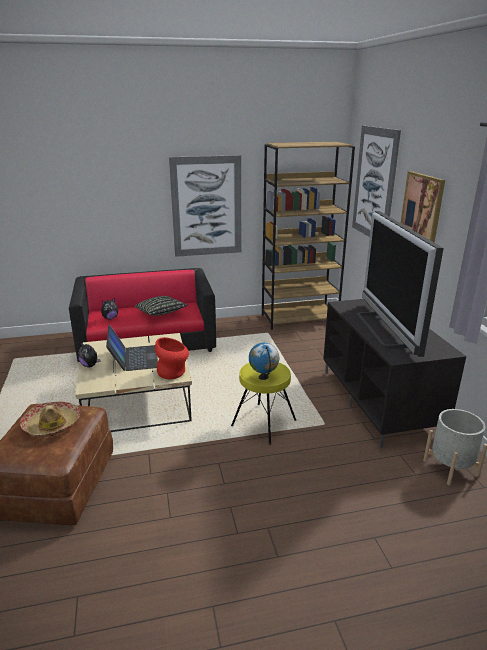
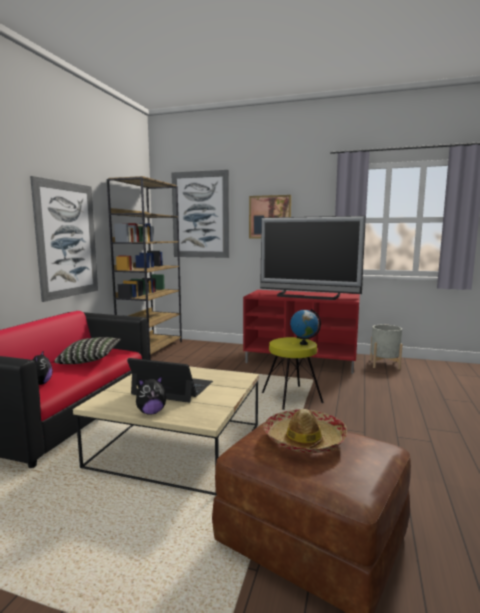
camera: 60 degrees left, 15 degrees down
red vase [155,337,189,379] -> none
black tv stand [323,299,466,448] -> red tv stand [243,290,360,374]

